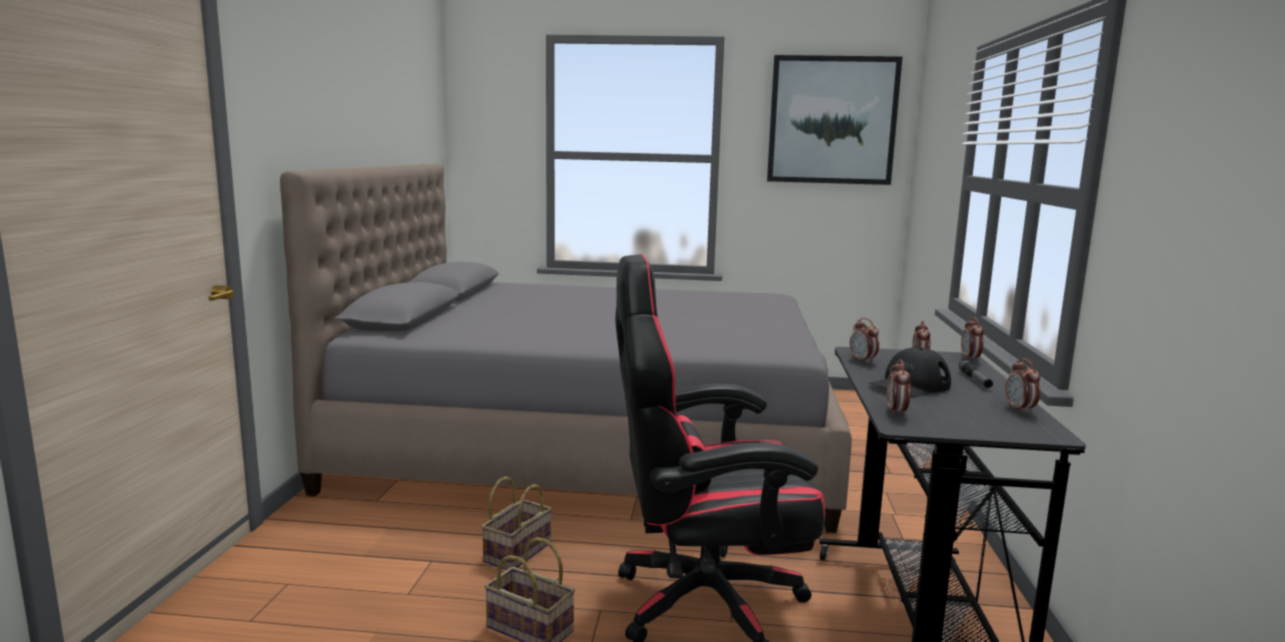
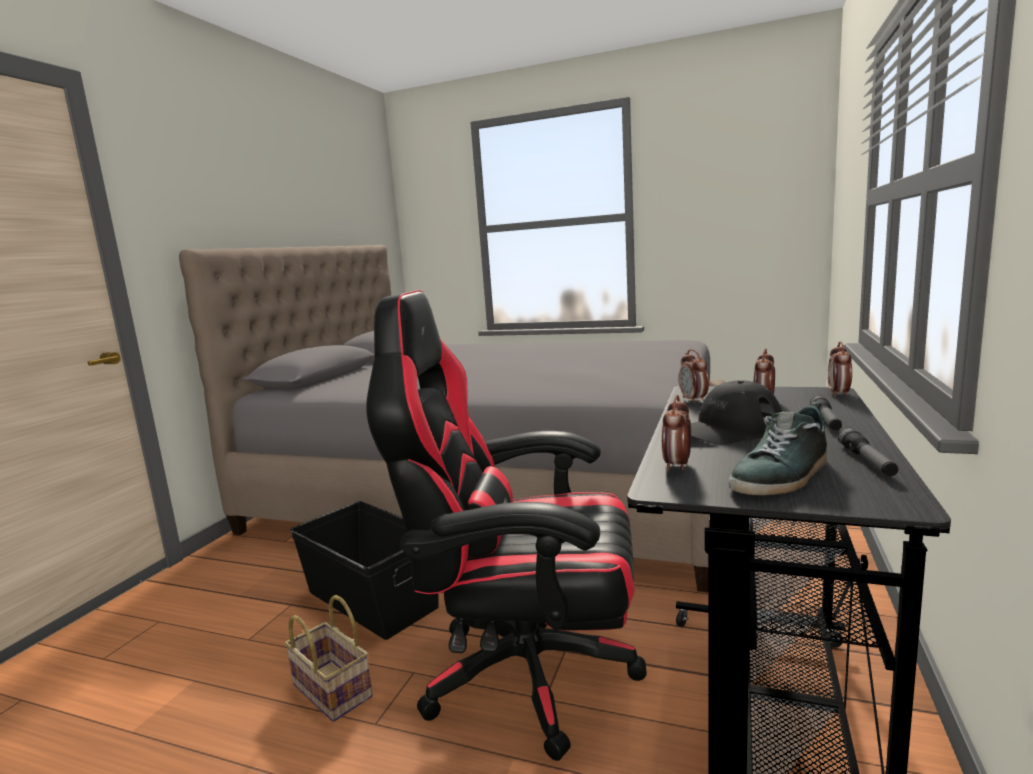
camera: 15 degrees right, 0 degrees up
basket [481,476,552,570] -> black storage box [290,501,438,640]
picture [767,55,902,185] -> none
alarm clock [1005,358,1041,414] -> flashlight [837,427,899,476]
none -> shoe [728,402,827,495]

